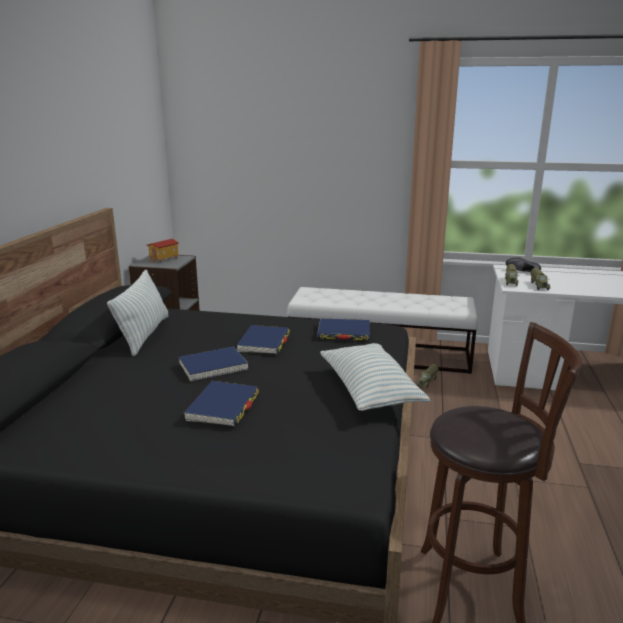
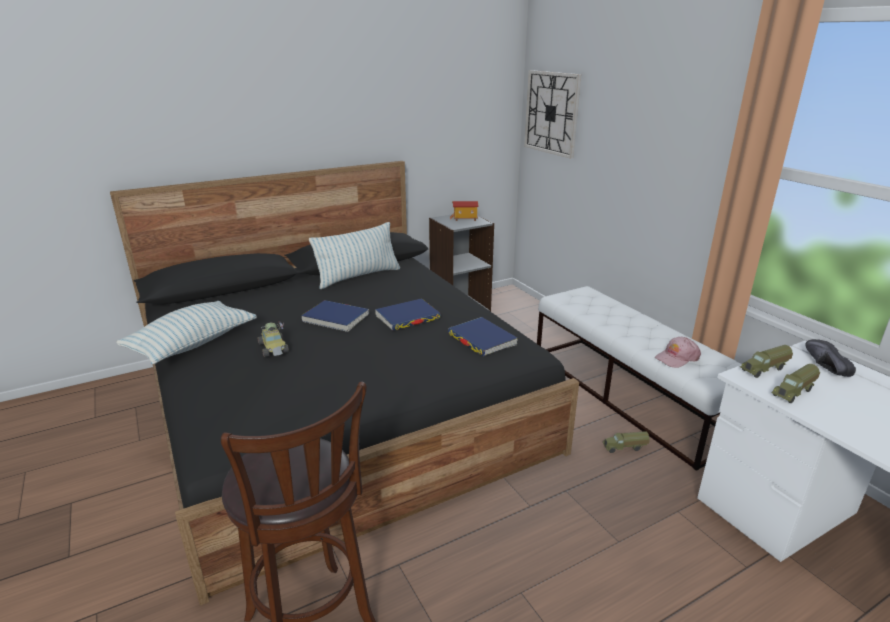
camera: 50 degrees right, 5 degrees up
blue book [184,381,259,426] -> toy car [258,321,289,357]
pillow [320,343,430,411] -> pillow moved to [116,301,257,364]
none -> wall clock [524,70,581,159]
none -> pink cap [655,337,701,368]

